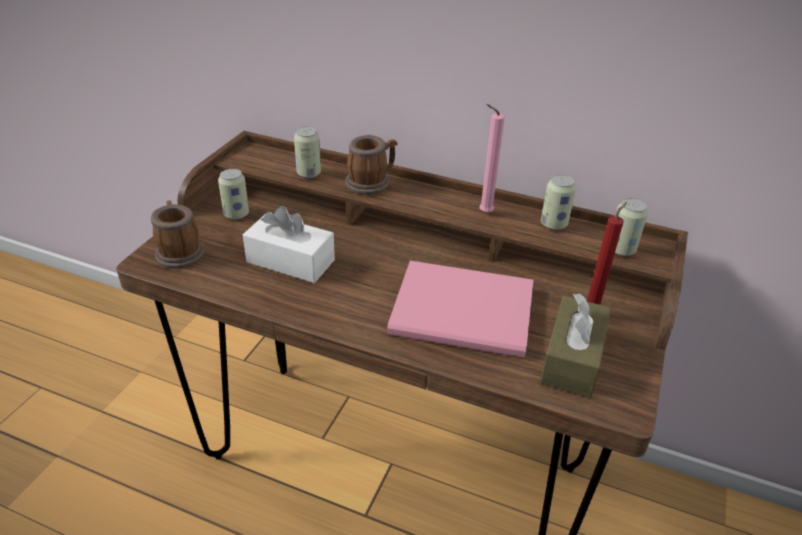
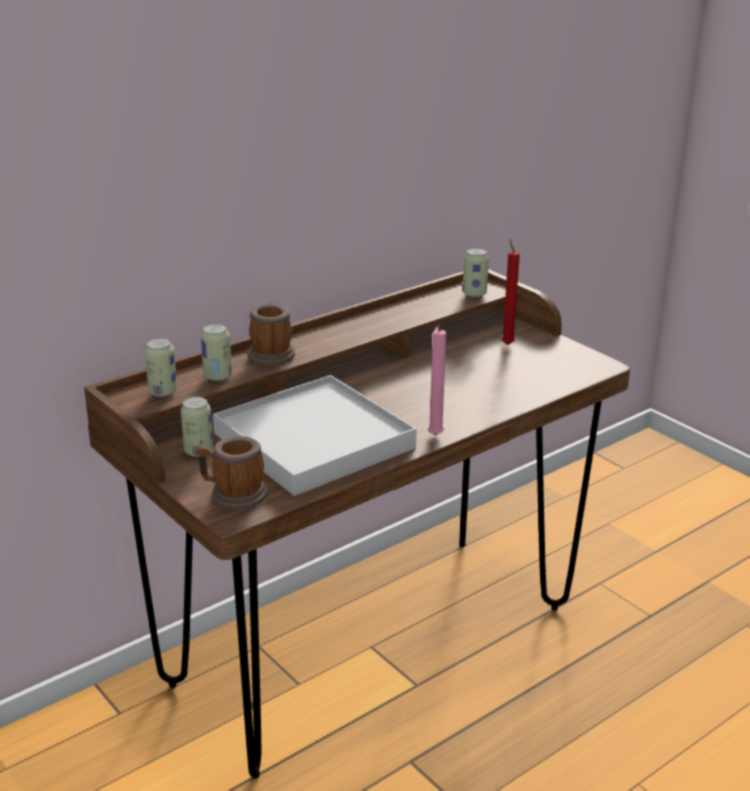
camera: 60 degrees left, 10 degrees down
white tissue box [243,206,335,283] -> white tray [213,375,417,496]
pink book [387,261,533,358] -> none
pink candle [479,104,505,213] -> pink candle moved to [428,325,446,435]
brown tissue box [540,293,611,397] -> none
can [541,175,576,230] -> can moved to [145,338,177,397]

